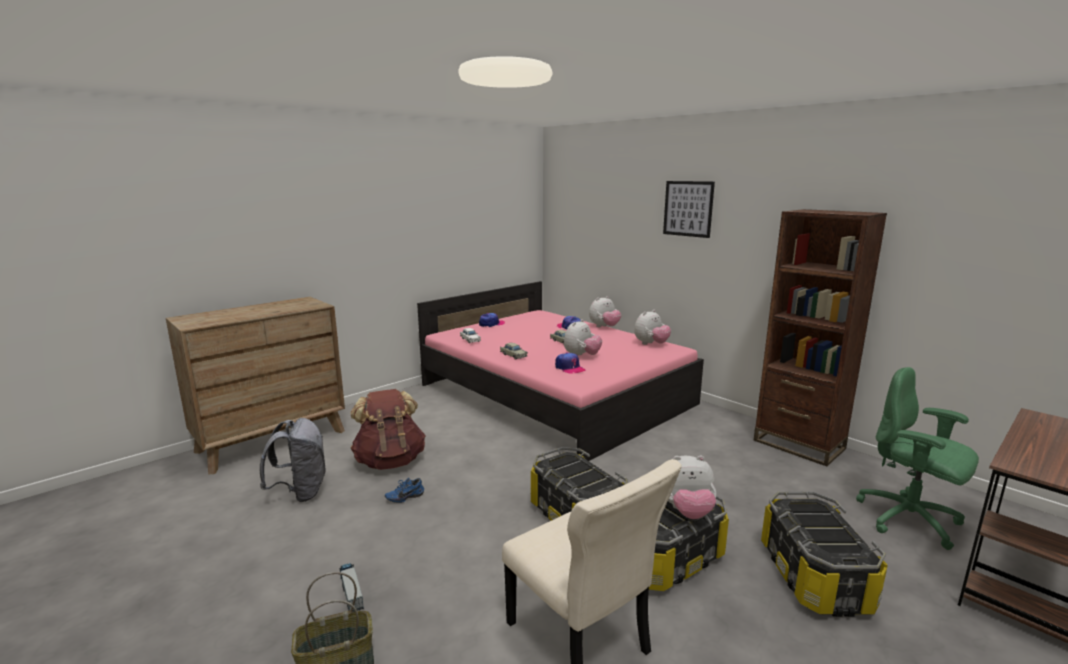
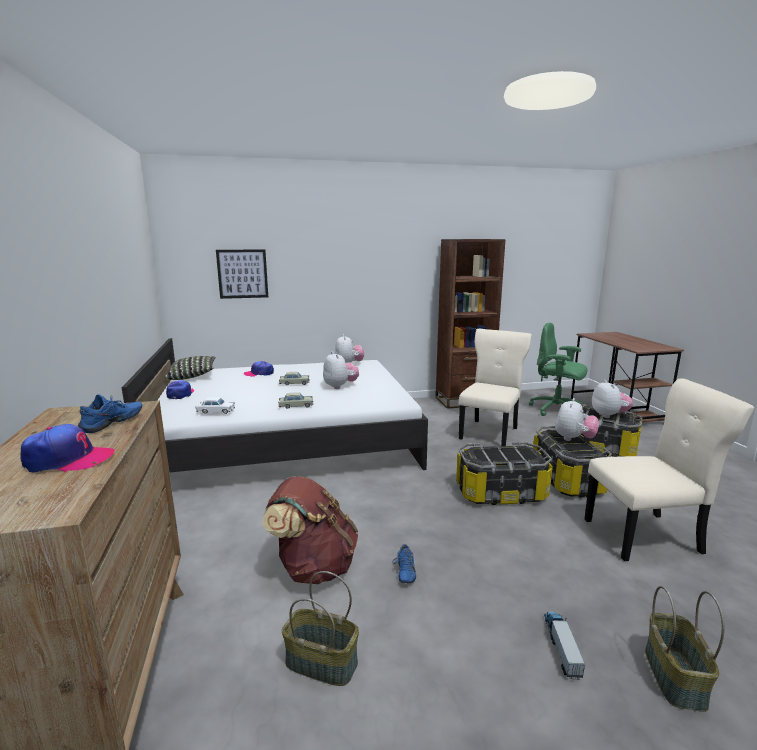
camera: 60 degrees left, 0 degrees up
grey backpack [260,418,326,502] -> basket [282,571,359,686]
toy truck [340,563,364,612] -> toy truck turned 90 degrees clockwise [544,612,585,679]
pink bed [417,281,704,461] -> white bed [122,338,428,473]
cap [555,353,586,374] -> cap moved to [20,424,115,472]
plush toy [589,296,621,327] -> plush toy moved to [592,380,633,418]
picture [663,181,715,238] -> picture moved to [216,250,268,299]
green office chair [856,367,979,550] -> green office chair turned 45 degrees clockwise [529,323,587,416]
none -> blue shoe [78,394,142,433]
none -> pillow [165,356,216,380]
none -> beige chair [458,329,532,446]

